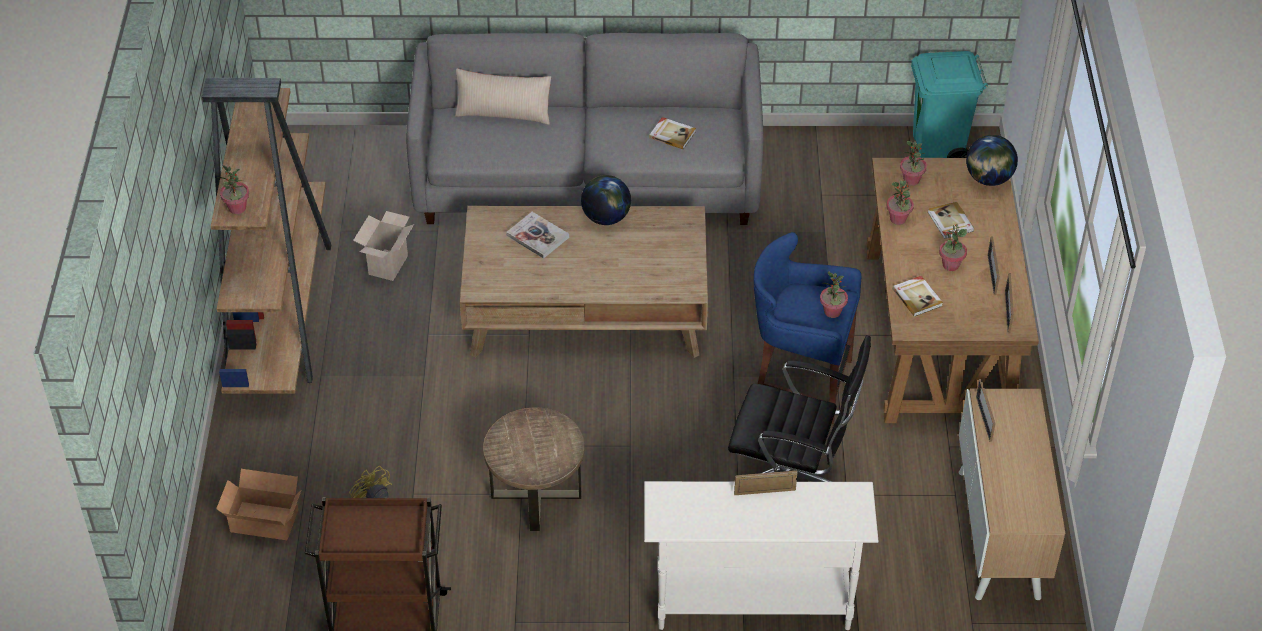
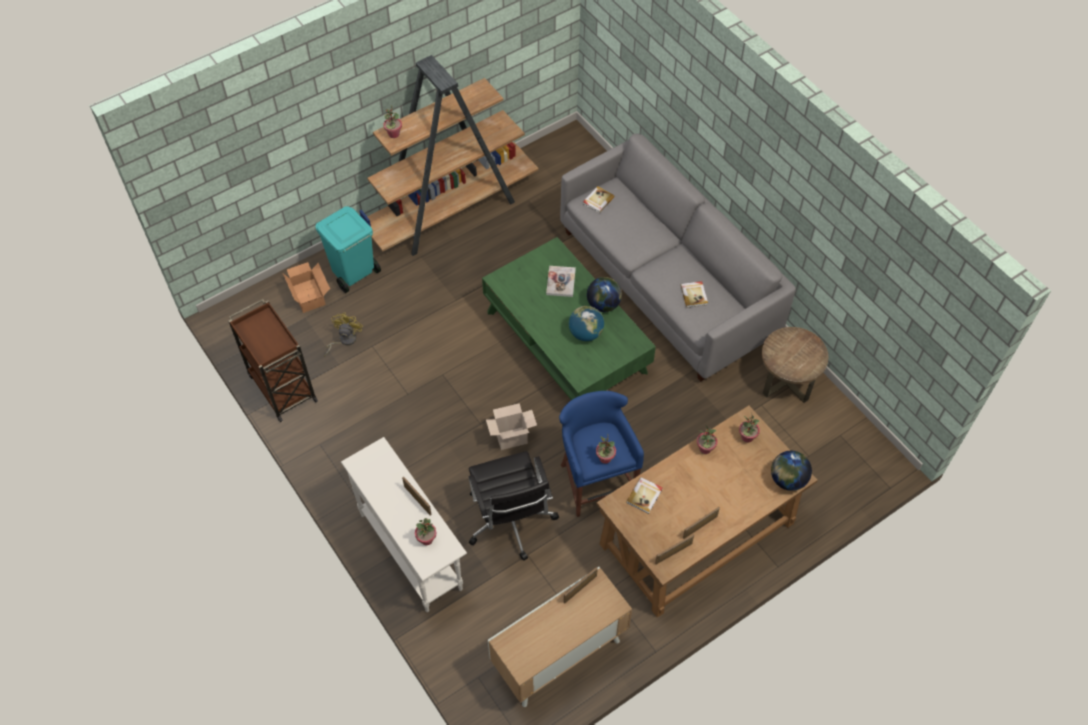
camera: 55 degrees right, 10 degrees up
cardboard box [353,211,414,281] -> cardboard box moved to [486,403,537,450]
beige pillow [455,68,551,125] -> none
brown coffee table [460,206,708,358] -> green coffee table [482,237,656,400]
brown side table [483,408,585,531] -> brown side table moved to [762,327,829,403]
turquoise trash can [911,51,988,158] -> turquoise trash can moved to [315,206,381,293]
book [928,202,974,239] -> book moved to [583,186,615,213]
potted plant [939,224,967,271] -> potted plant moved to [415,518,436,545]
none -> globe [569,306,604,341]

